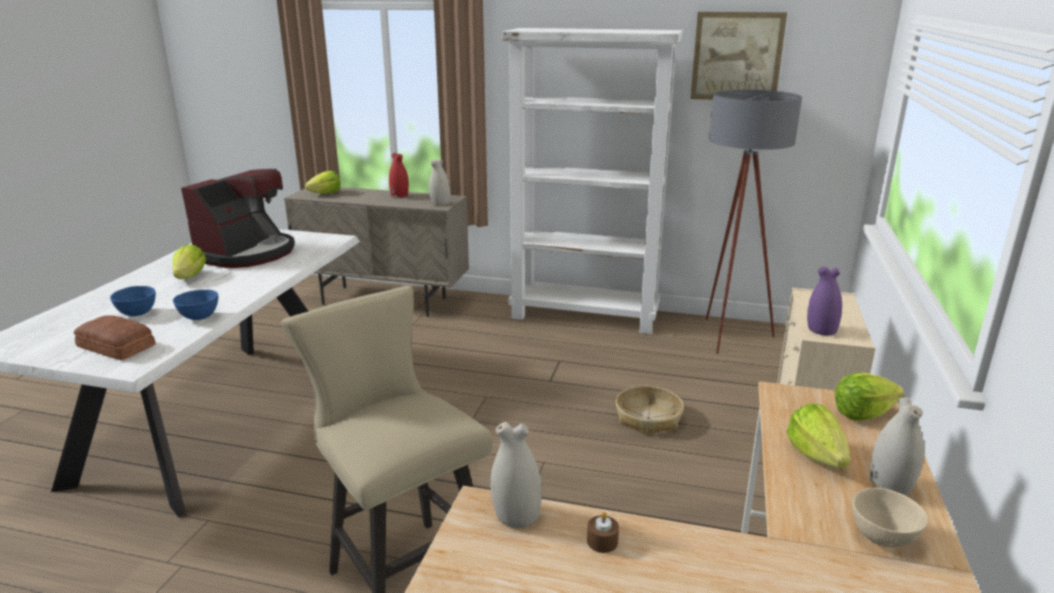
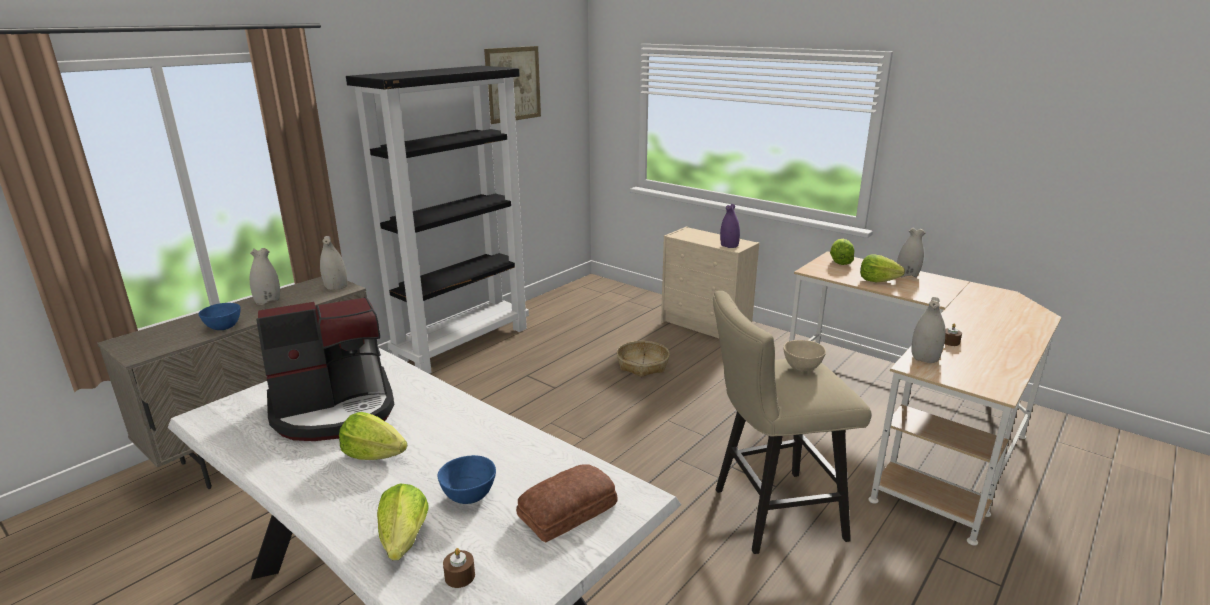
camera: 65 degrees left, 0 degrees up
blue bowl [173,290,218,320] -> blue bowl moved to [199,303,241,330]
coffee machine [181,169,295,268] -> coffee machine turned 105 degrees clockwise [256,297,394,441]
lettuce [305,171,341,194] -> lettuce moved to [377,483,429,560]
red vase [389,153,409,198] -> white vase [250,248,280,305]
white bookcase [503,28,683,334] -> black bookcase [346,66,529,374]
grey floor lamp [706,90,802,354] -> none
beige bowl [852,488,928,547] -> beige bowl moved to [783,340,826,372]
none -> brown candle [443,548,475,588]

